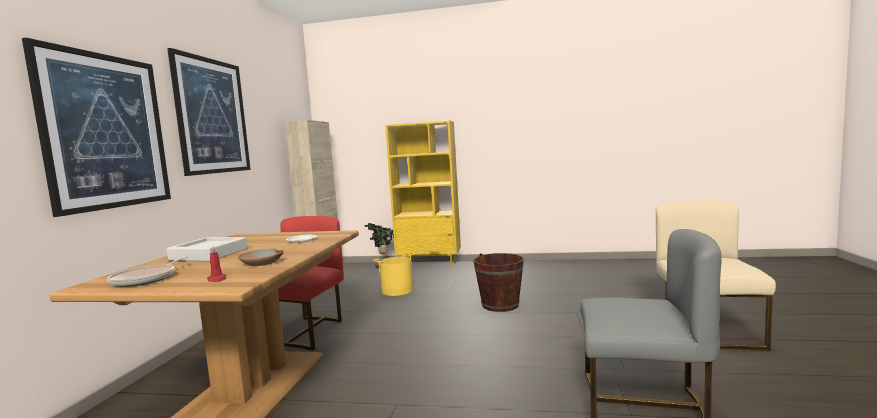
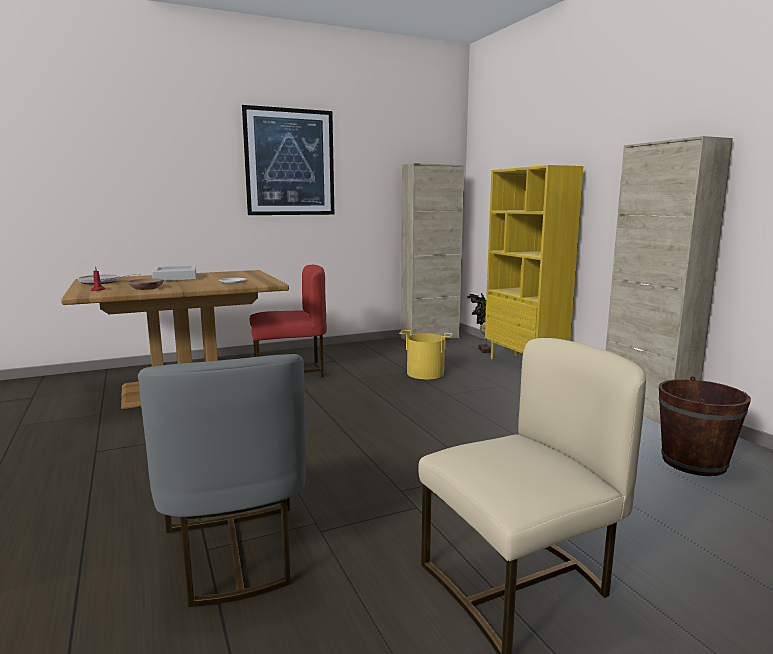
camera: 55 degrees right, 5 degrees up
picture [22,38,171,217] -> none
brown bucket [473,253,524,312] -> brown bucket moved to [659,376,751,476]
none -> beige cabinet [606,136,733,424]

